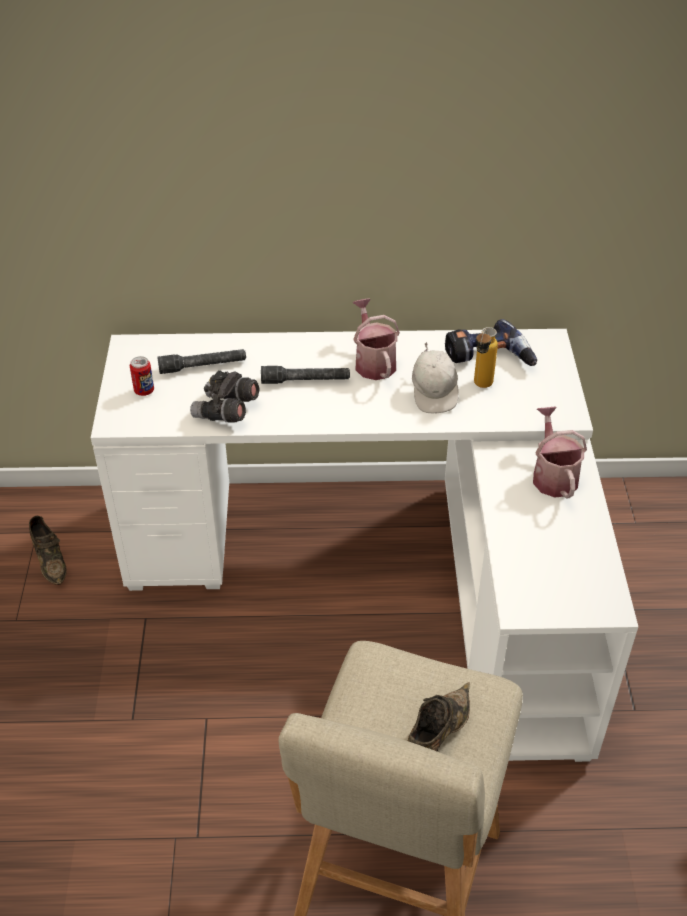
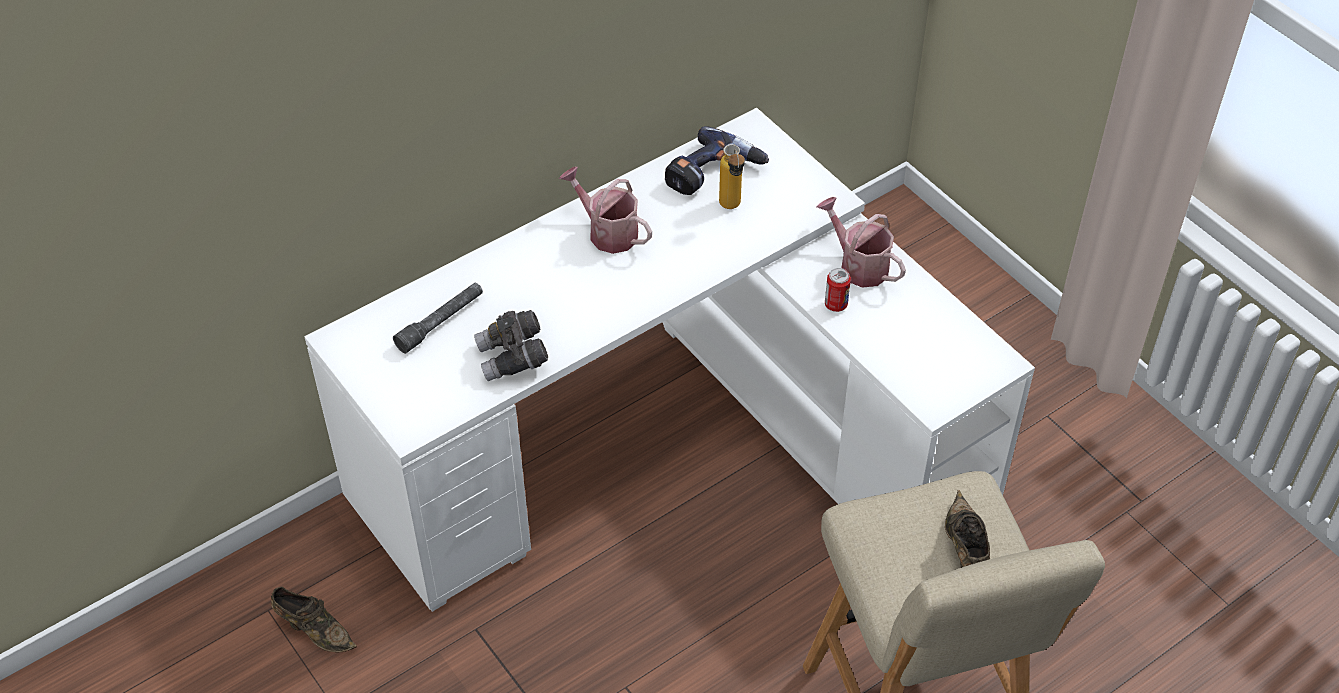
camera: 35 degrees left, 5 degrees up
can [130,356,154,396] -> can moved to [825,268,851,312]
grey flashlight [261,366,350,384] -> none
white cap [412,342,459,414] -> none

